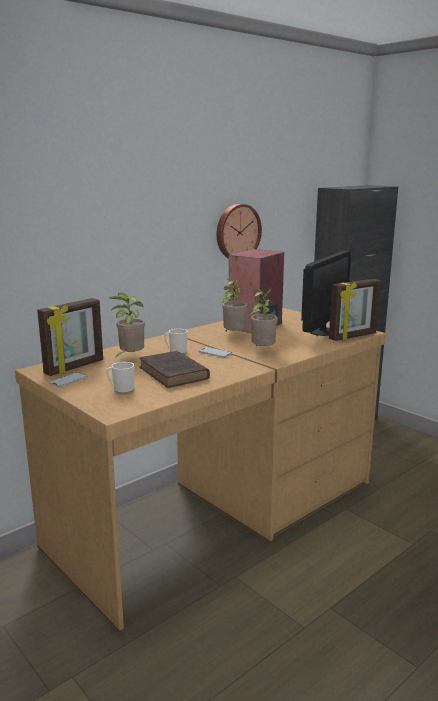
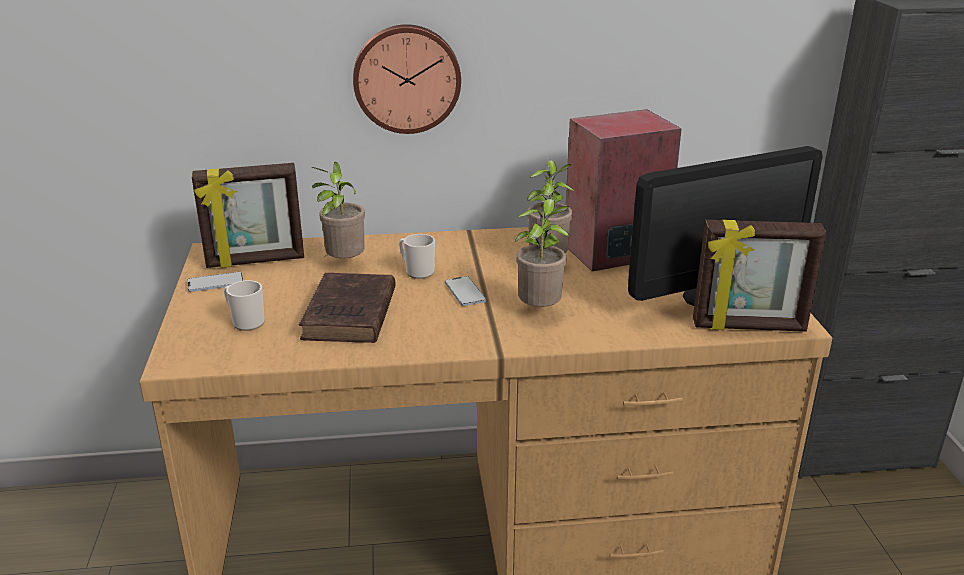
camera: 35 degrees right, 10 degrees up
wall clock [217,204,262,259] -> wall clock moved to [353,24,461,134]

